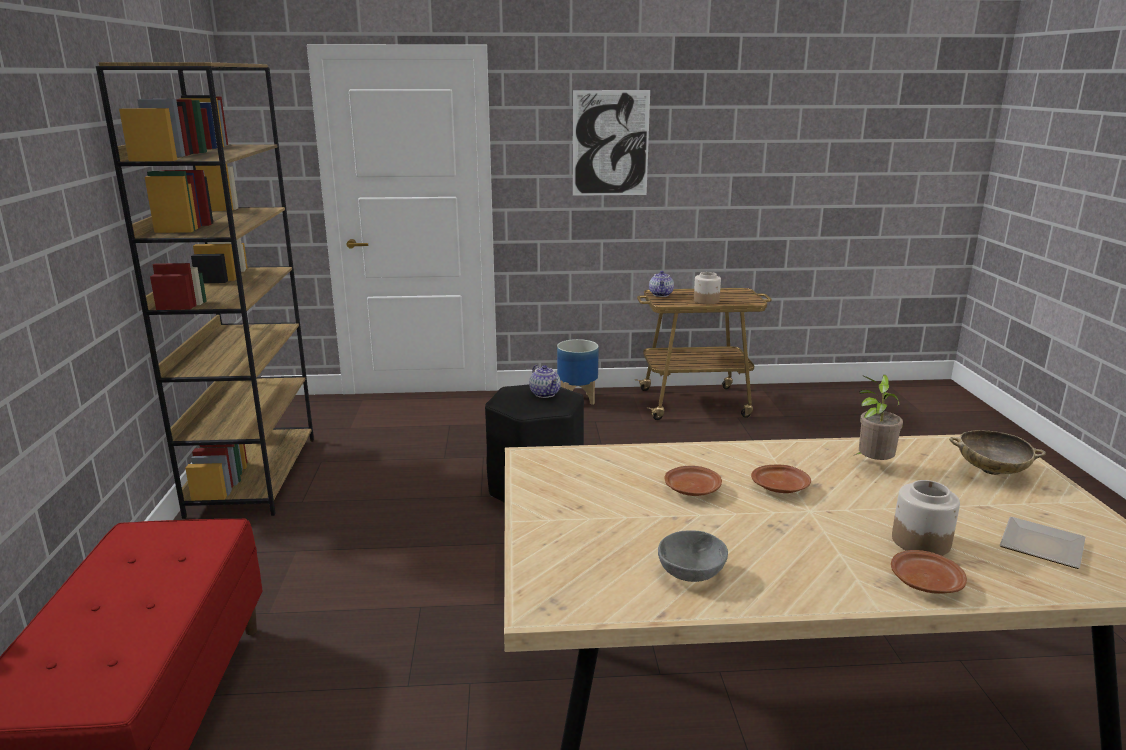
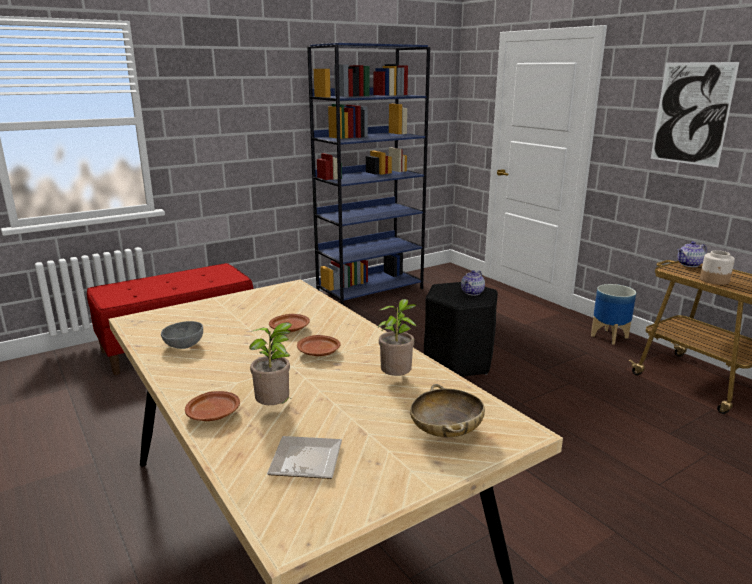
camera: 60 degrees right, 0 degrees up
brown bookcase [96,62,314,519] -> blue bookcase [307,43,430,305]
jar [892,480,960,556] -> potted plant [249,323,292,405]

